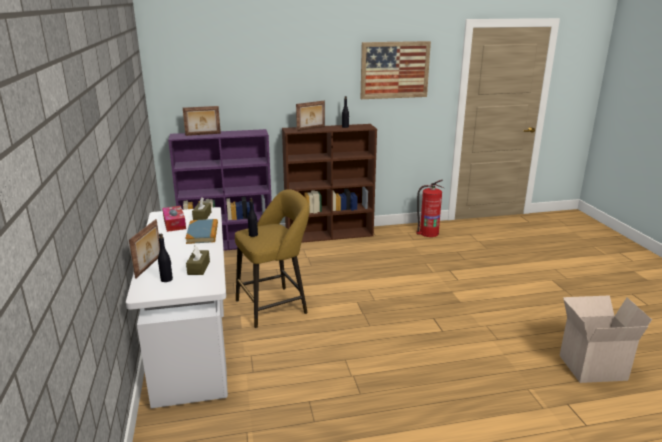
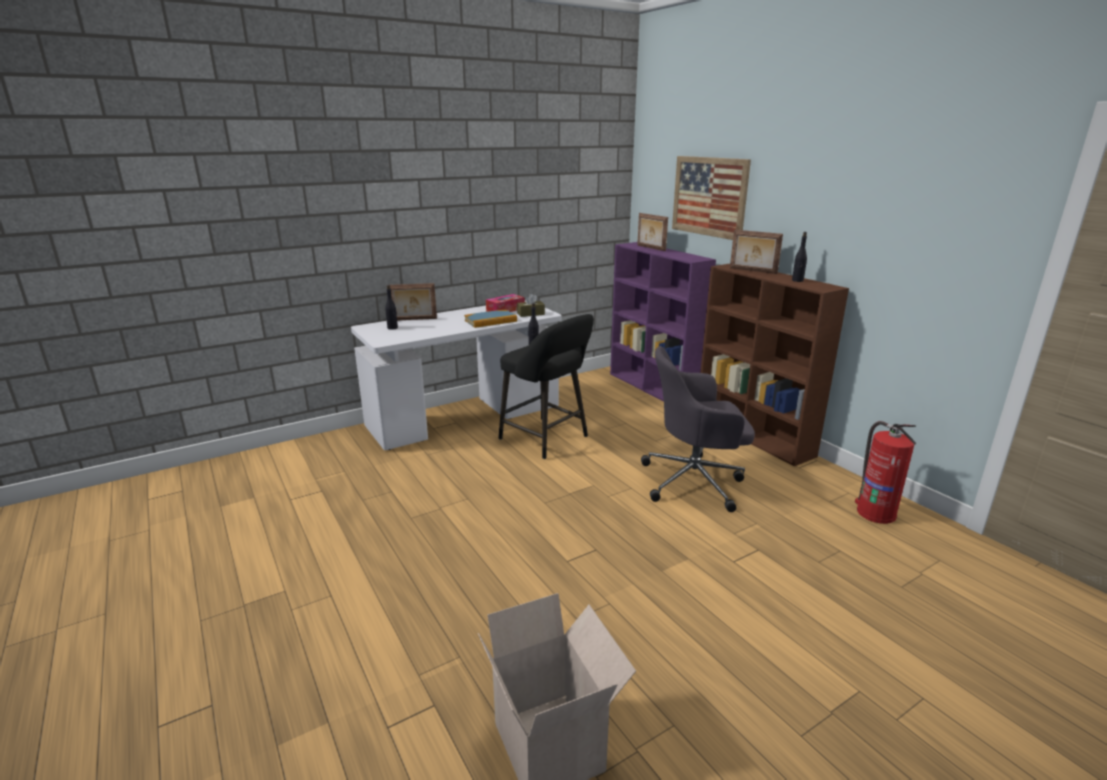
camera: 70 degrees right, 0 degrees up
brown tissue box [186,245,210,275] -> none
yellow stool [235,189,310,328] -> black stool [499,314,594,459]
picture [361,41,431,99] -> picture moved to [672,156,751,240]
none -> grey office chair [641,346,755,512]

